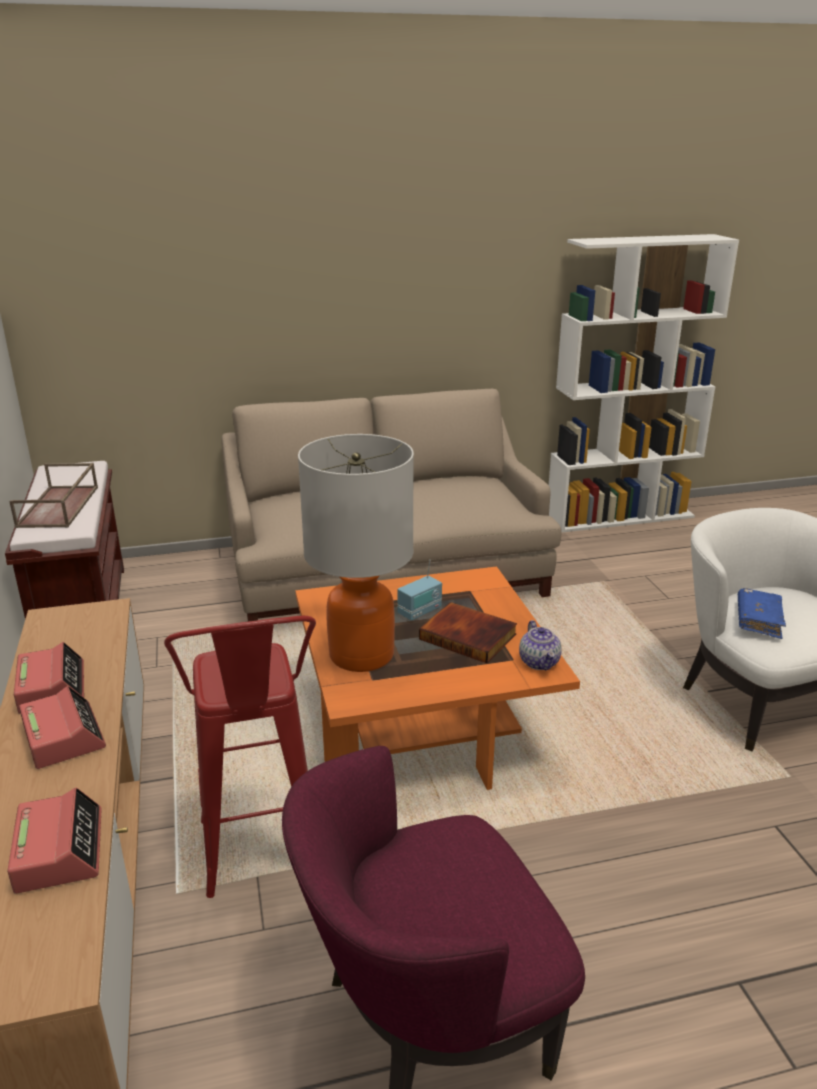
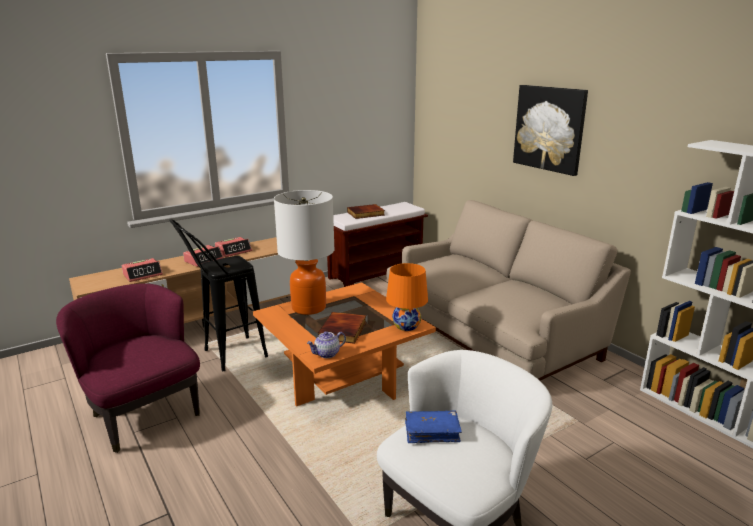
camera: 70 degrees right, 5 degrees down
brown tray [9,463,98,528] -> book [347,204,385,219]
red stool [164,616,316,898] -> black stool [169,219,268,371]
radio [397,560,442,621] -> none
none -> orange table lamp [386,263,428,331]
none -> picture [513,85,588,176]

